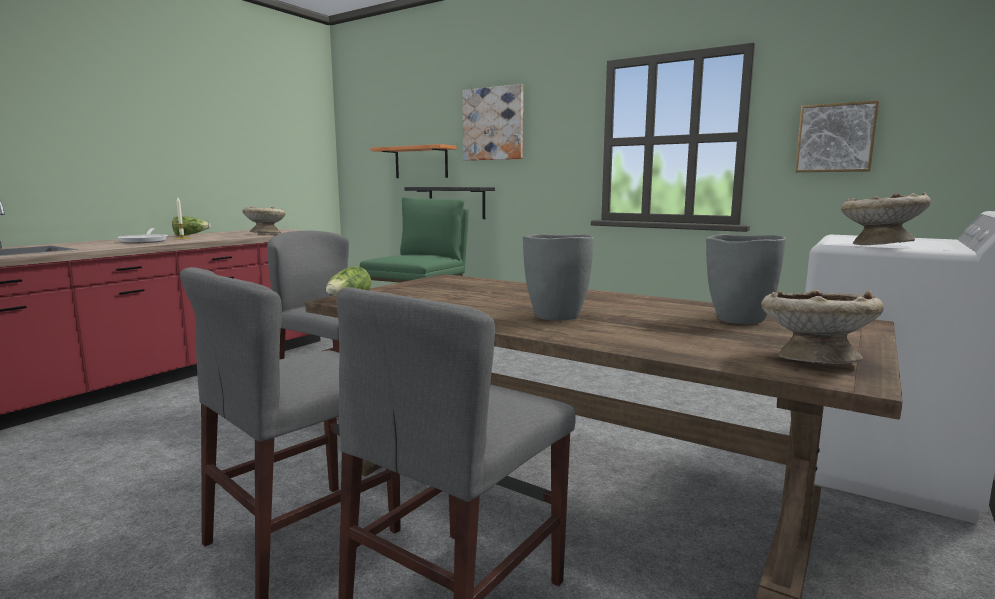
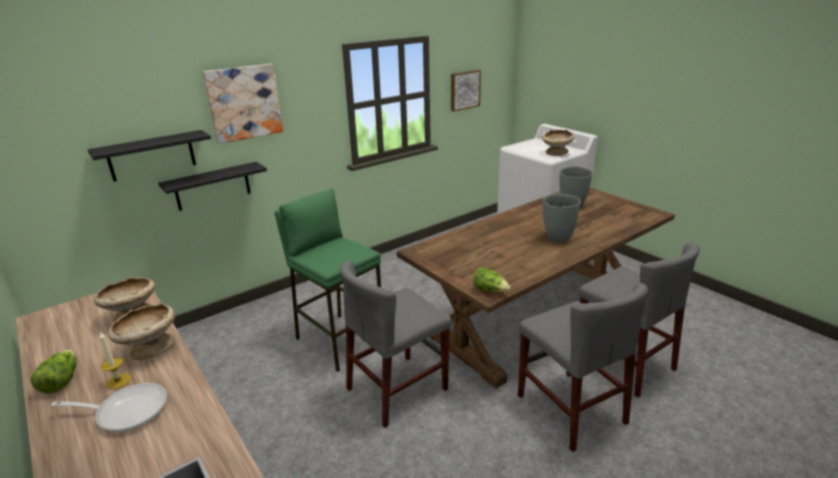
camera: 70 degrees left, 15 degrees up
orange shelf [370,144,457,178] -> black shelf [88,130,211,182]
beige bowl [761,290,884,364] -> beige bowl moved to [108,302,175,360]

